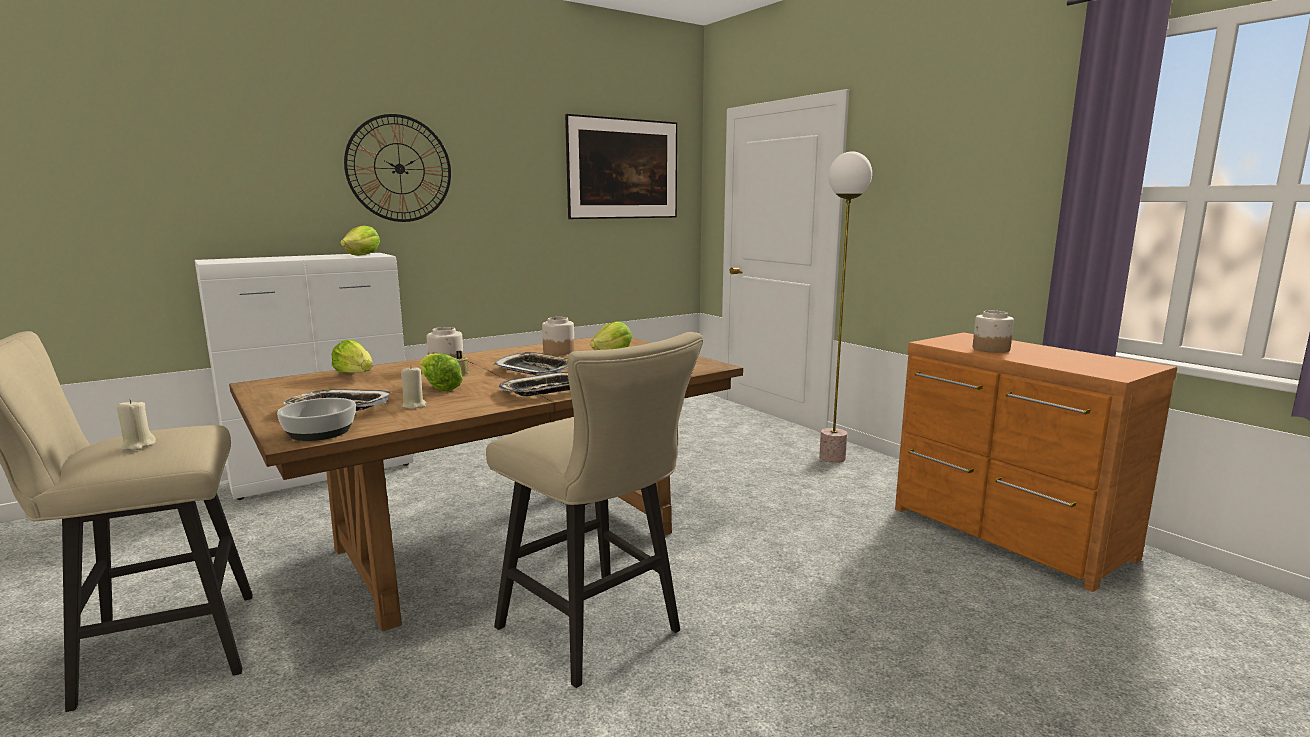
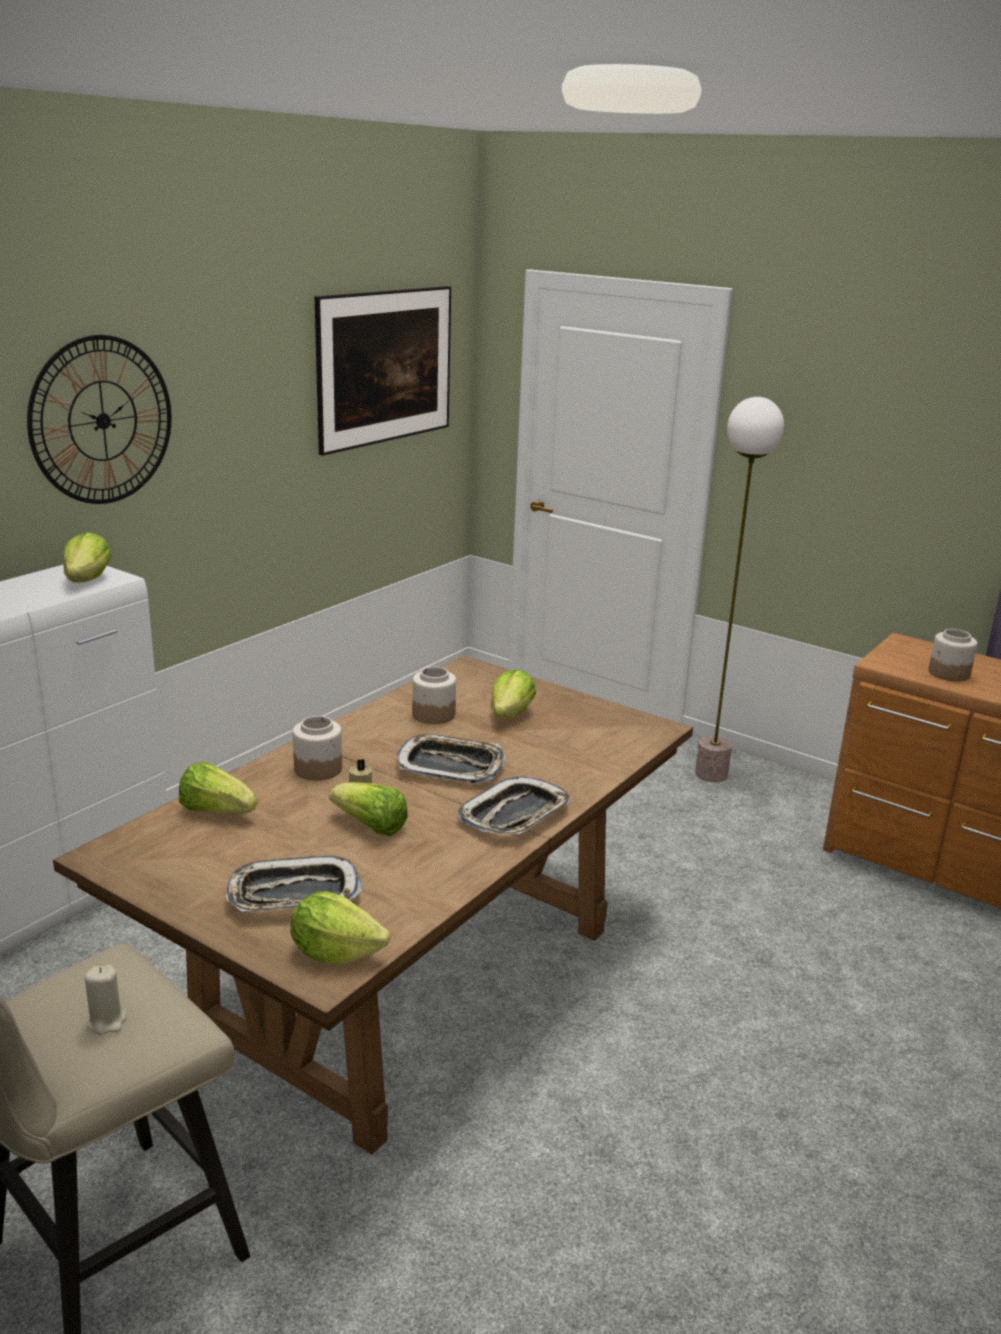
camera: 20 degrees left, 10 degrees up
bowl [277,398,356,441] -> lettuce [291,891,390,964]
beige candle [401,365,426,409] -> none
beige stool [486,332,703,688] -> none

